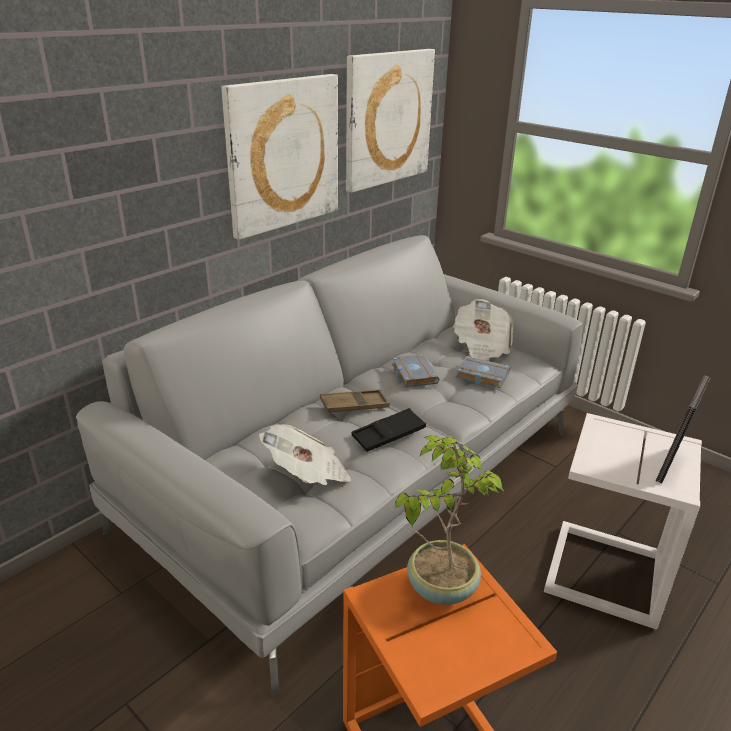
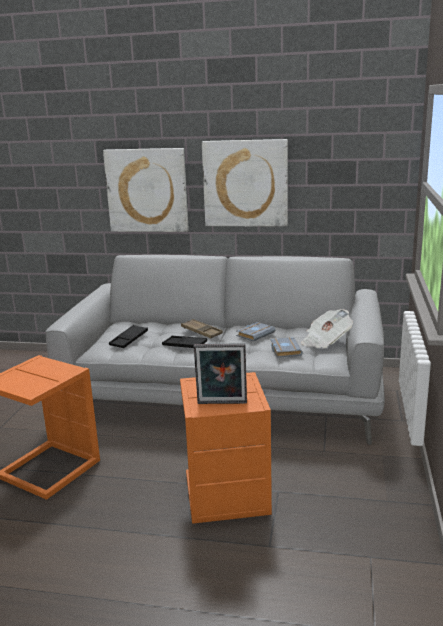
camera: 60 degrees right, 10 degrees down
newspaper [259,424,352,485] -> black tray [109,325,148,348]
picture [346,49,435,193] -> picture moved to [103,148,189,232]
potted plant [395,436,504,605] -> none
white side table [544,413,702,630] -> orange side table [180,372,272,524]

